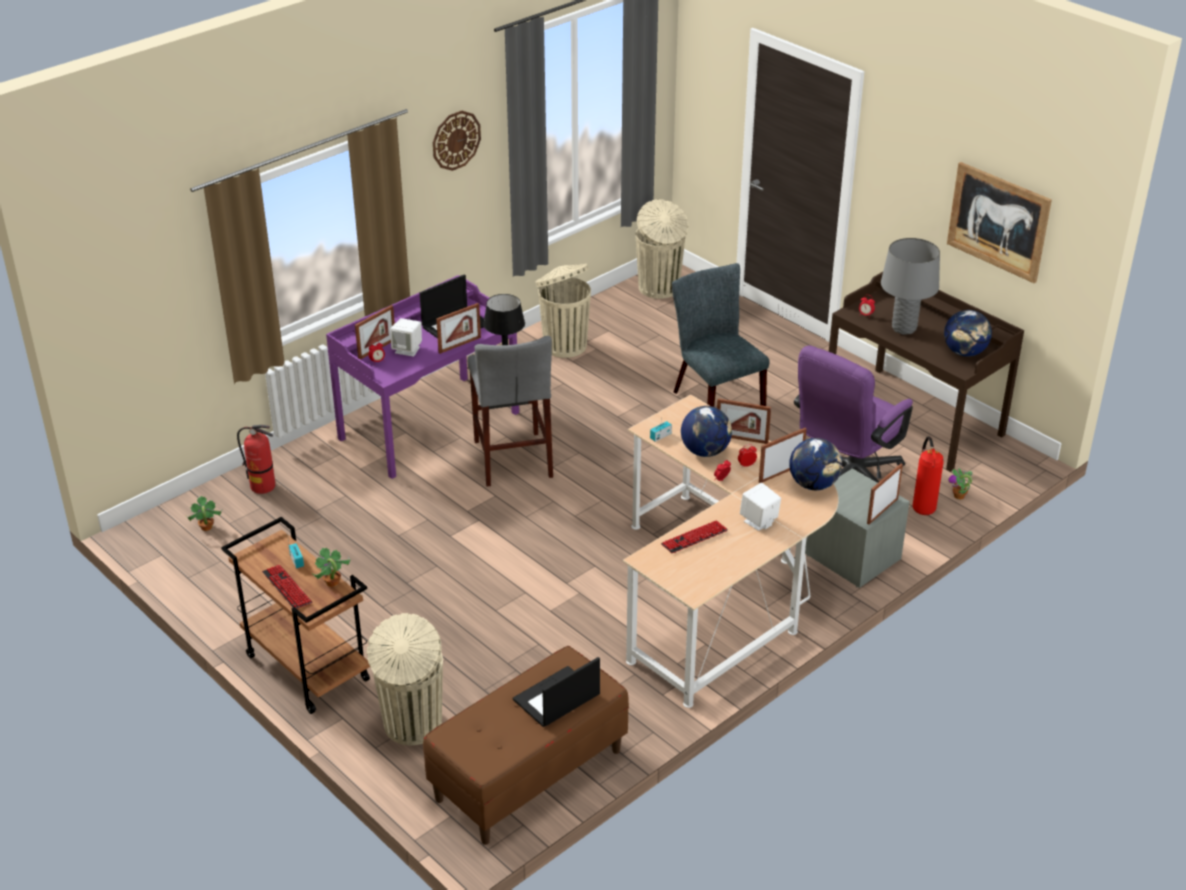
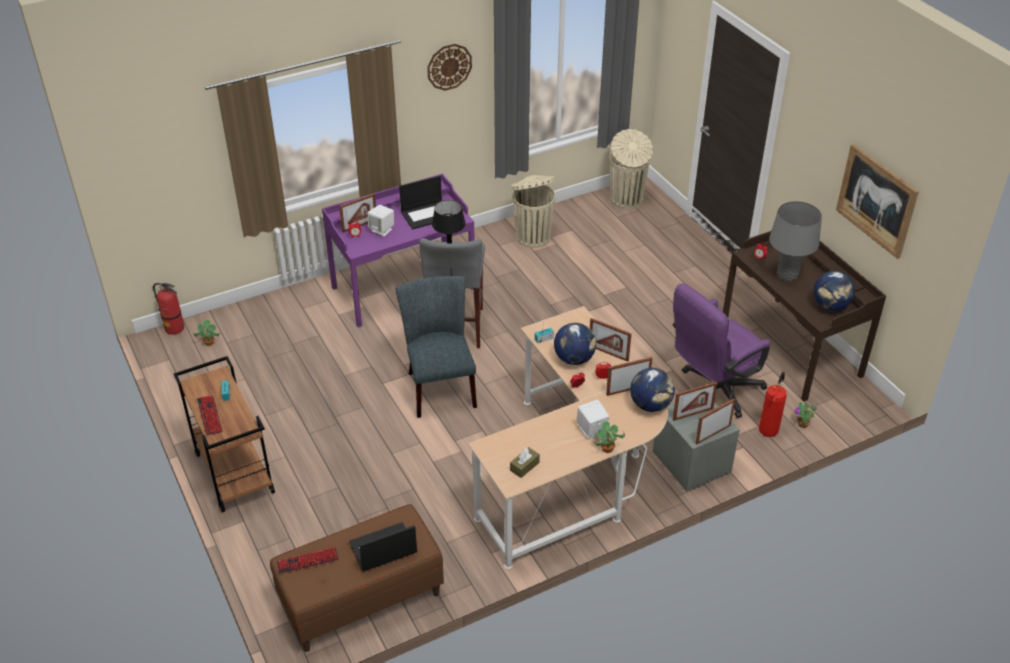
camera: 15 degrees right, 5 degrees up
fire extinguisher [237,425,275,494] -> fire extinguisher moved to [153,283,184,335]
potted plant [311,547,350,587] -> potted plant moved to [593,421,625,453]
beige trash can [367,613,443,745] -> none
picture frame [436,303,481,354] -> picture frame moved to [673,382,717,421]
keyboard [661,520,728,553] -> keyboard moved to [277,547,339,574]
grey chair [672,263,770,407] -> grey chair moved to [396,276,477,418]
none -> brown tissue box [510,447,540,478]

